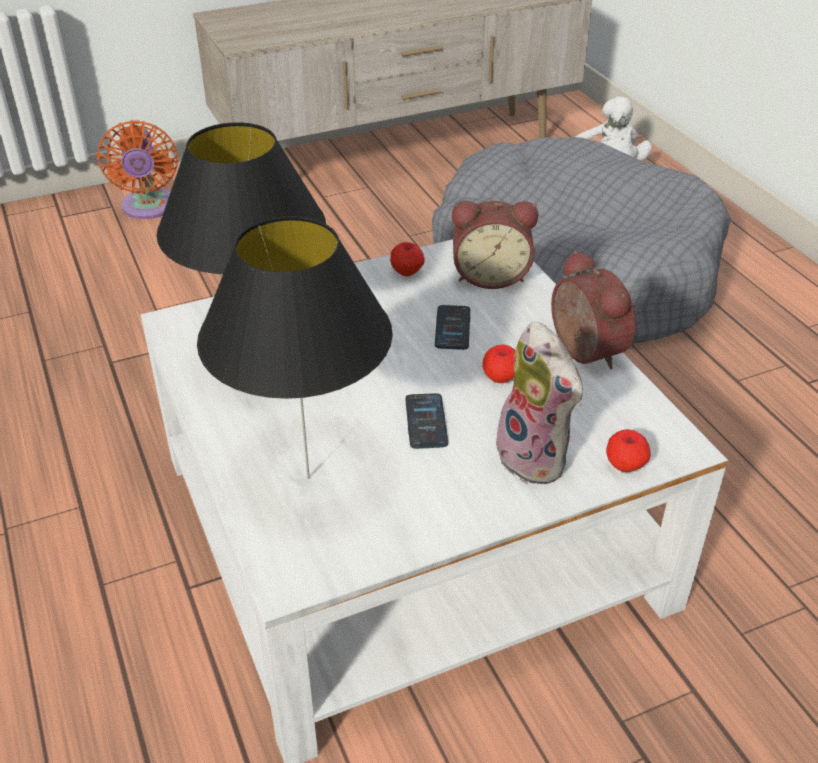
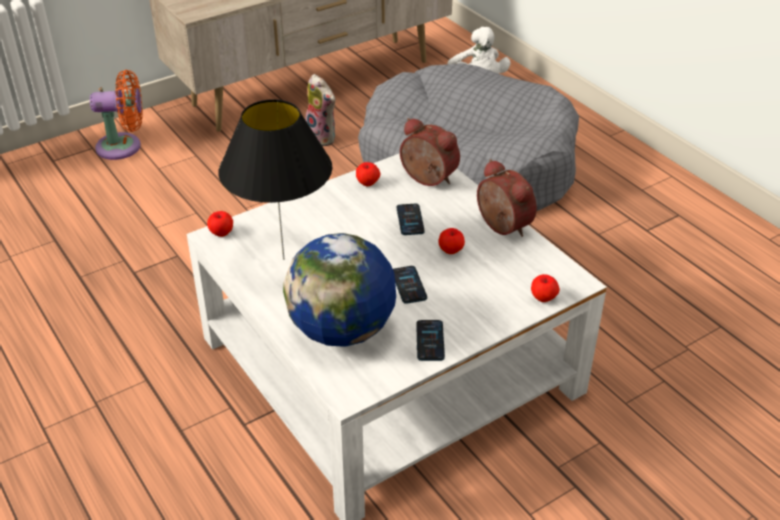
camera: 10 degrees left, 0 degrees up
orange fan [97,120,178,219] -> orange fan turned 75 degrees counterclockwise [90,70,142,160]
black table lamp [197,216,393,479] -> globe [283,233,396,347]
alarm clock [452,201,538,289] -> alarm clock turned 135 degrees counterclockwise [400,118,460,186]
plush toy [492,321,583,484] -> plush toy moved to [305,74,335,146]
none -> apple [207,211,233,237]
none -> phone [416,320,445,361]

